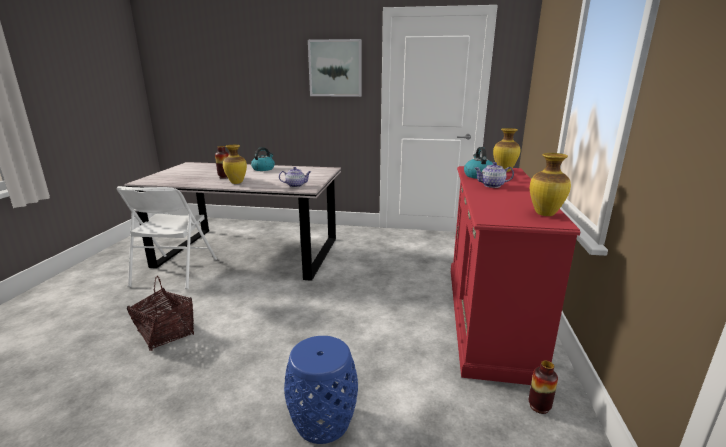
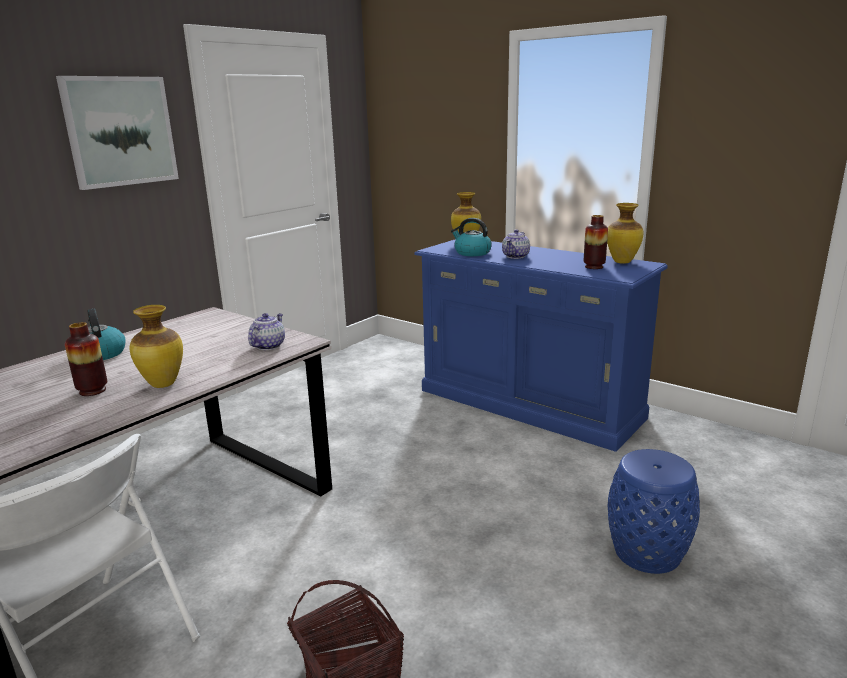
camera: 60 degrees left, 0 degrees up
red cabinet [451,166,580,385] -> blue cabinet [414,239,668,452]
vase [529,361,558,414] -> vase moved to [584,215,608,269]

